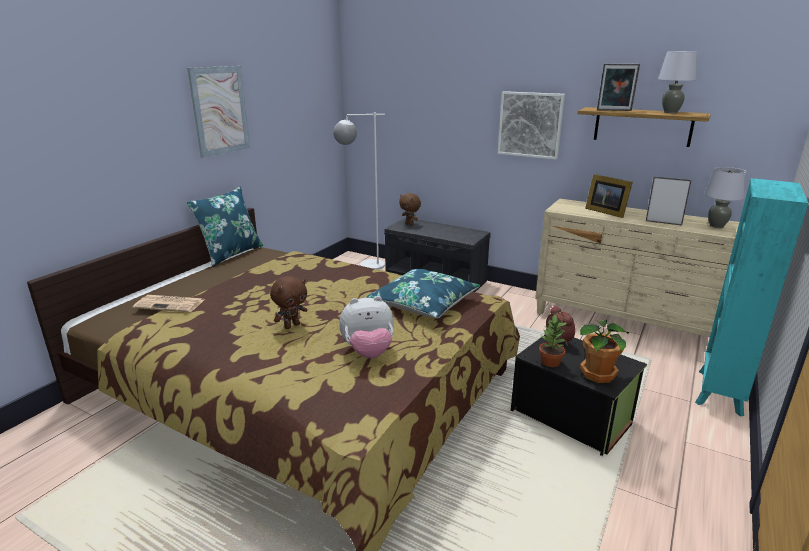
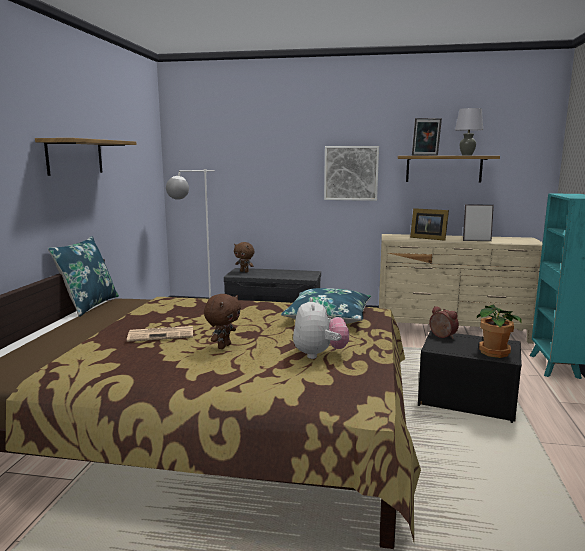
camera: 20 degrees left, 10 degrees down
newspaper [133,295,204,312] -> newspaper moved to [127,326,193,342]
picture [187,66,250,158] -> shelf [35,138,137,176]
plush toy [339,296,394,358] -> plush toy turned 60 degrees counterclockwise [293,297,349,359]
potted plant [539,314,567,367] -> none
grey table lamp [705,167,746,228] -> none

